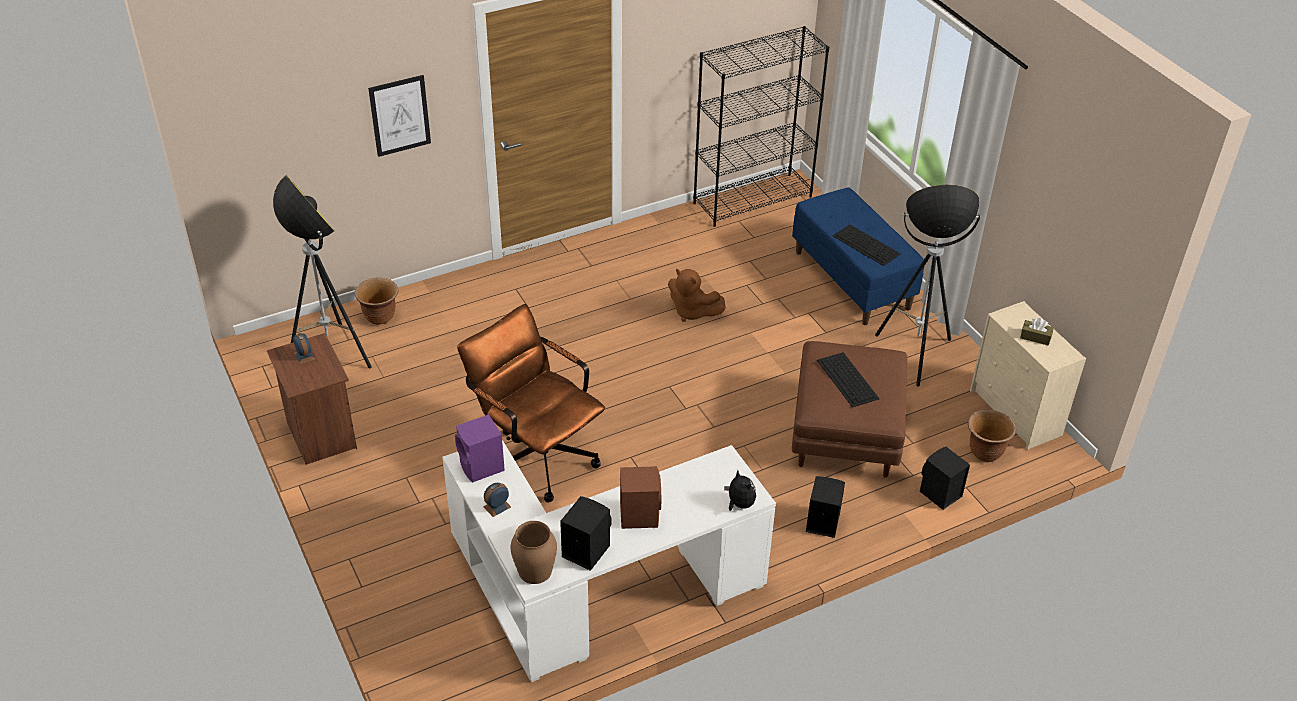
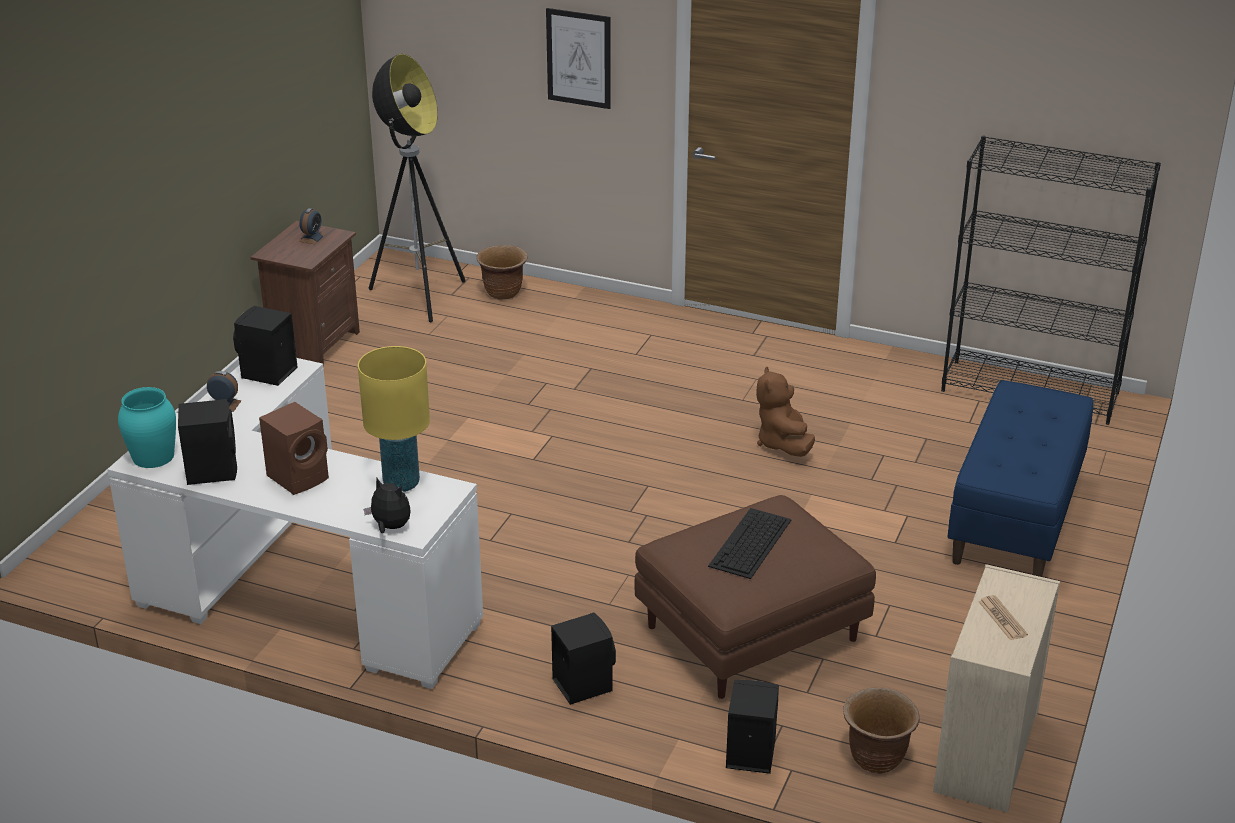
camera: 50 degrees right, 10 degrees down
purple speaker [455,414,505,483] -> black speaker [233,306,297,386]
brown office chair [457,304,605,503] -> none
brown vase [510,521,557,584] -> turquoise vase [118,387,176,468]
plush toy [724,470,756,511] -> plush toy turned 75 degrees counterclockwise [363,478,410,533]
keyboard [833,225,901,266] -> none
floor lamp [875,185,980,387] -> none
brown tissue box [1020,318,1054,346] -> newspaper [978,595,1028,640]
none -> yellow table lamp [358,346,430,492]

